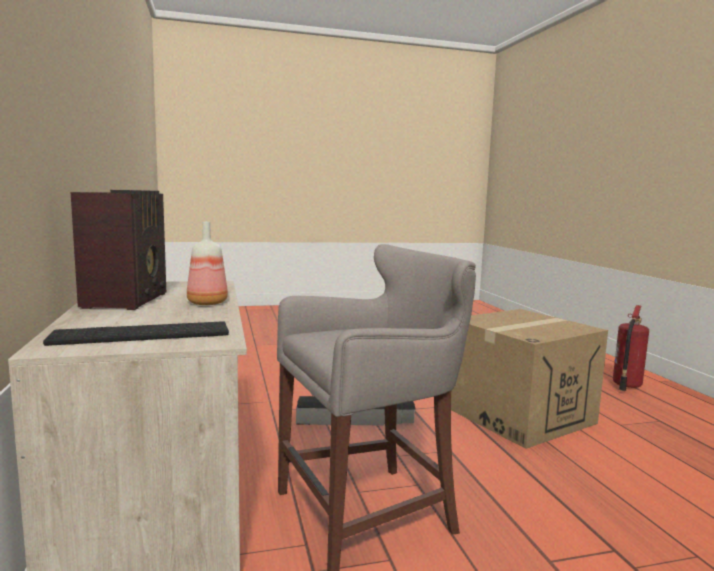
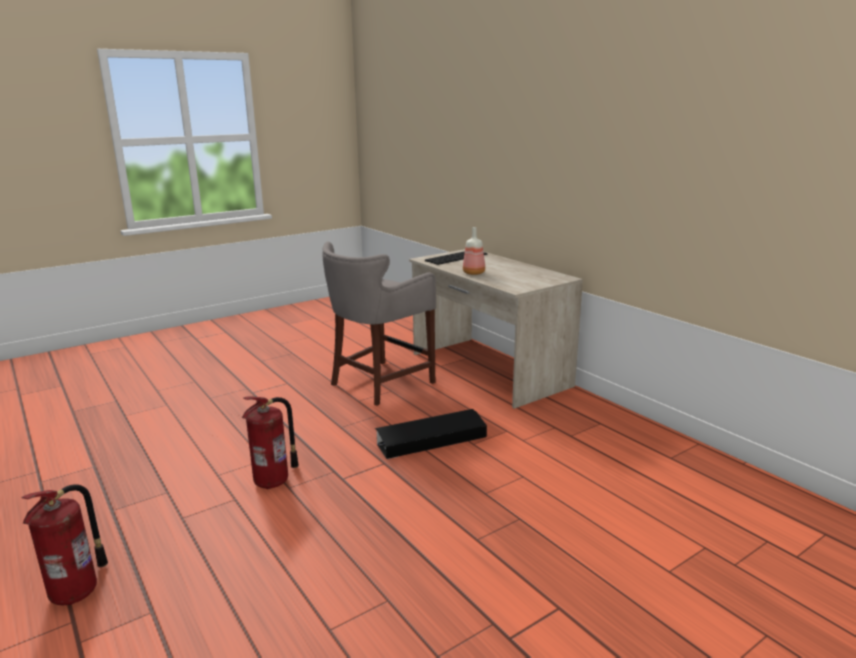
camera: 160 degrees right, 10 degrees up
radio [71,190,166,310] -> none
cardboard box [451,309,608,449] -> fire extinguisher [242,396,299,489]

